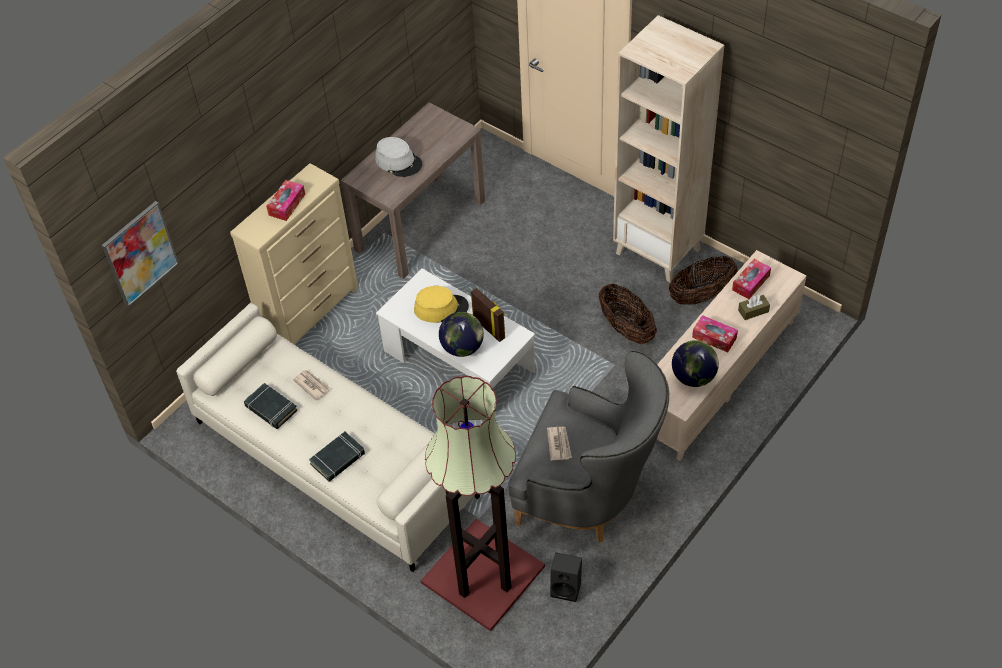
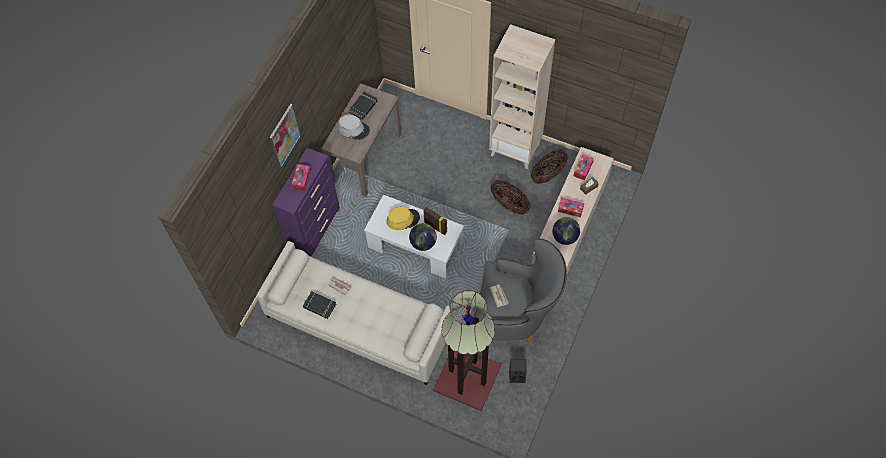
camera: 15 degrees left, 10 degrees up
picture [102,201,179,307] -> picture moved to [269,104,301,168]
beige dresser [230,163,358,344] -> purple dresser [272,148,340,257]
black book [309,432,365,482] -> black book moved to [349,92,378,119]

